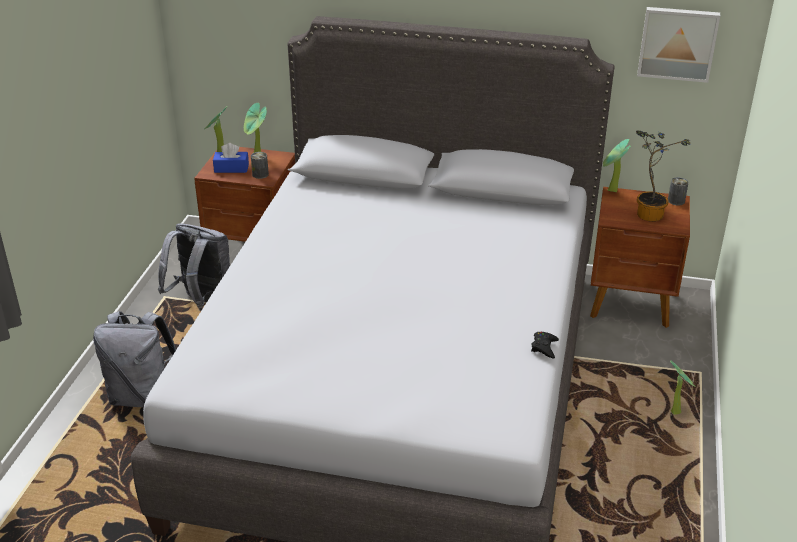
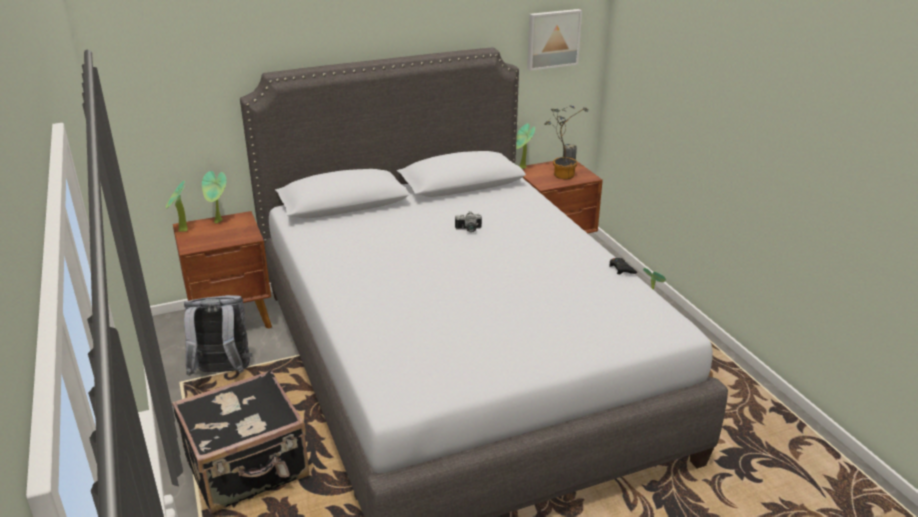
camera: 35 degrees left, 5 degrees down
grey backpack [93,311,176,407] -> black suitcase [172,370,309,513]
blue tissue box [213,143,249,173] -> none
can [251,152,269,179] -> none
none -> camera [455,211,482,233]

